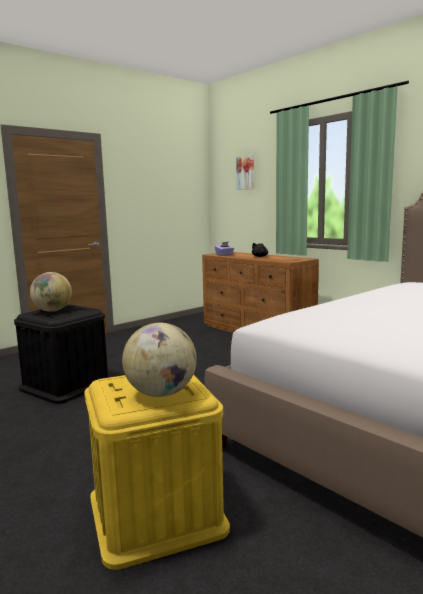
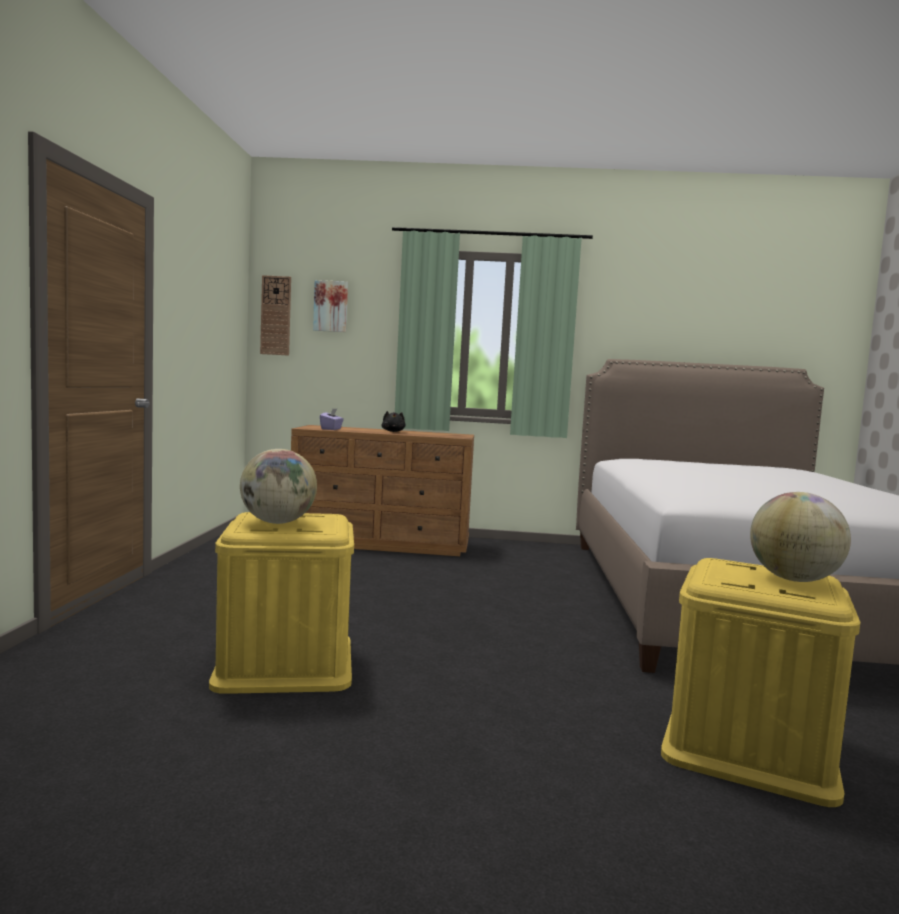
camera: 45 degrees left, 5 degrees down
black storage box [14,304,109,404] -> yellow storage box [209,512,354,694]
none -> wall clock [260,275,291,356]

